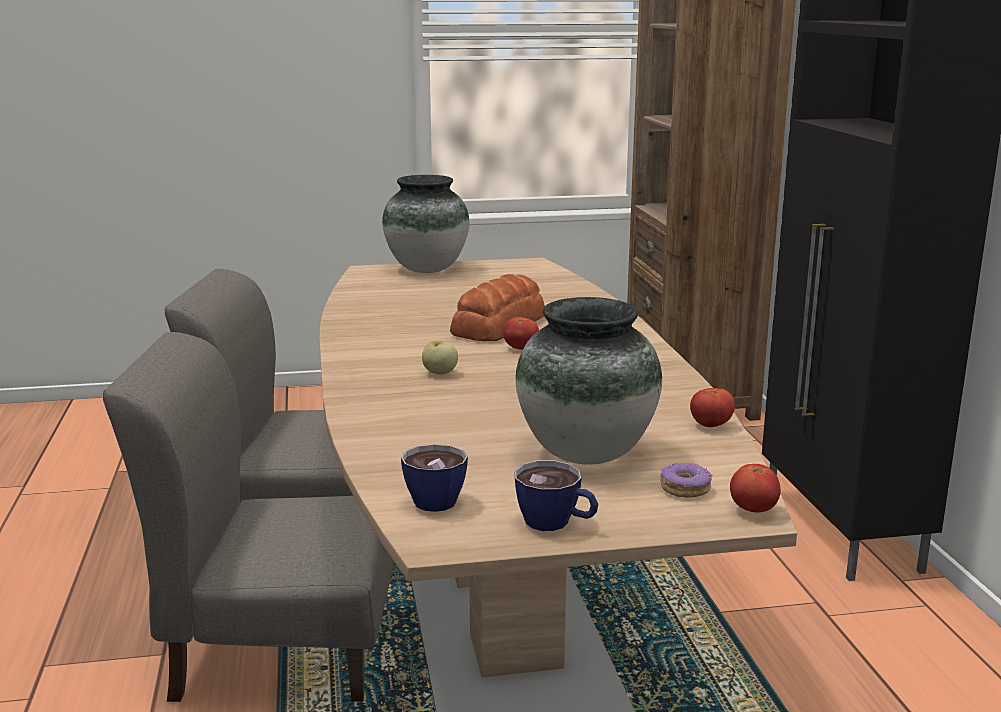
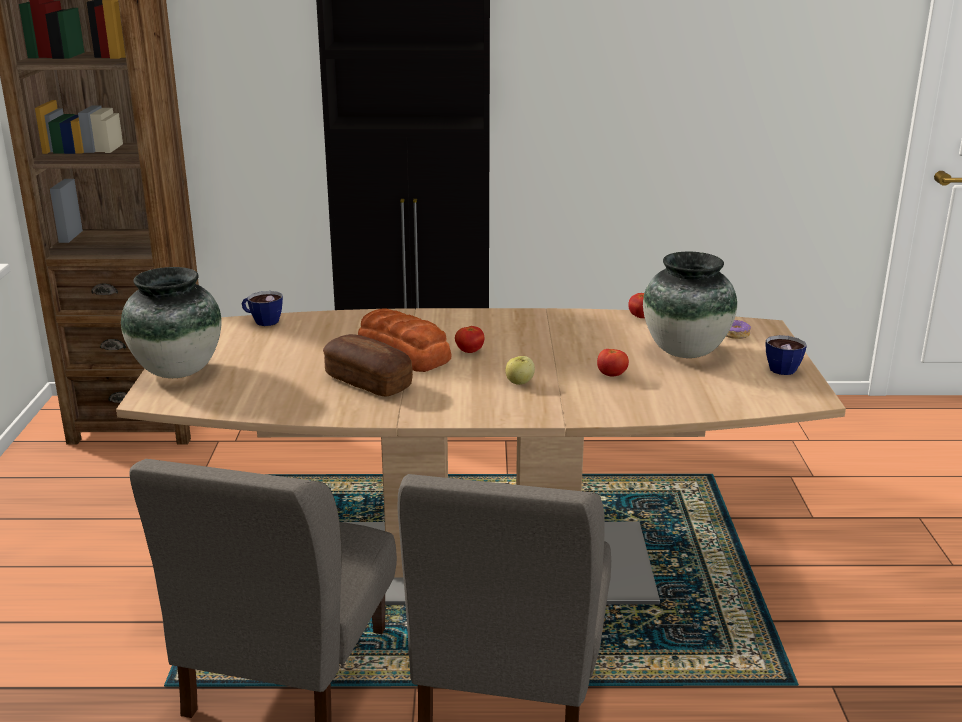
camera: 80 degrees left, 5 degrees up
cup [401,444,468,512] -> cup moved to [241,291,283,326]
tomato [730,464,781,512] -> tomato moved to [597,349,629,377]
none -> bread [323,334,413,397]

